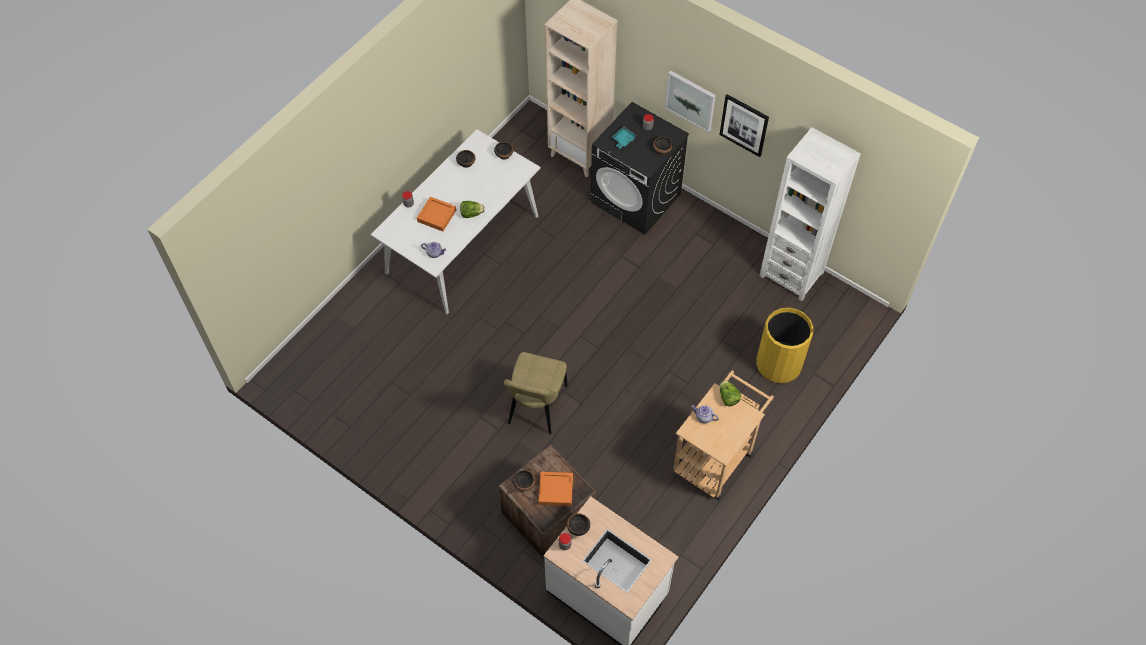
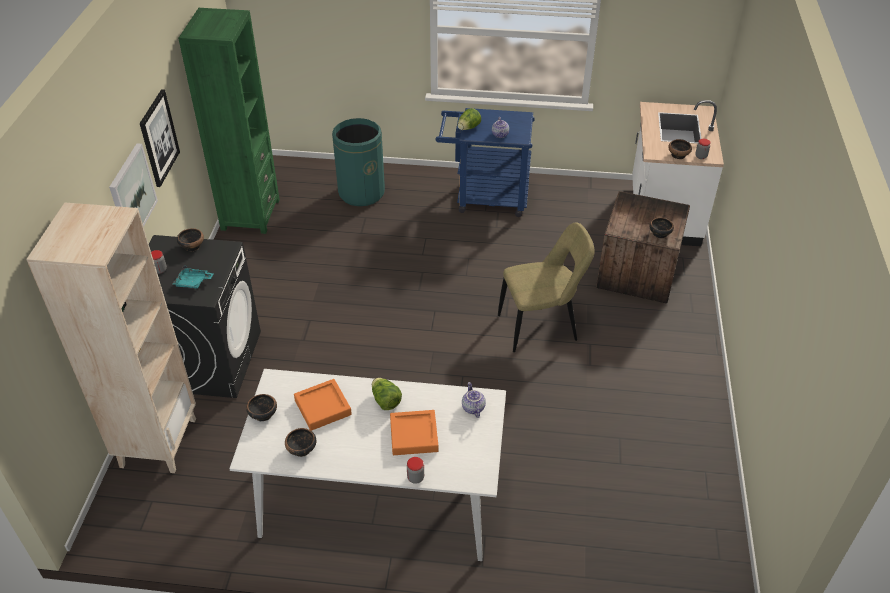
camera: 120 degrees left, 15 degrees down
orange tray [539,472,573,506] -> orange tray moved to [294,379,352,431]
beige cart [673,370,774,500] -> blue cart [435,108,535,217]
yellow trash can [757,308,813,383] -> green trash can [332,118,385,206]
white bookcase [759,127,861,301] -> green bookcase [178,8,280,234]

